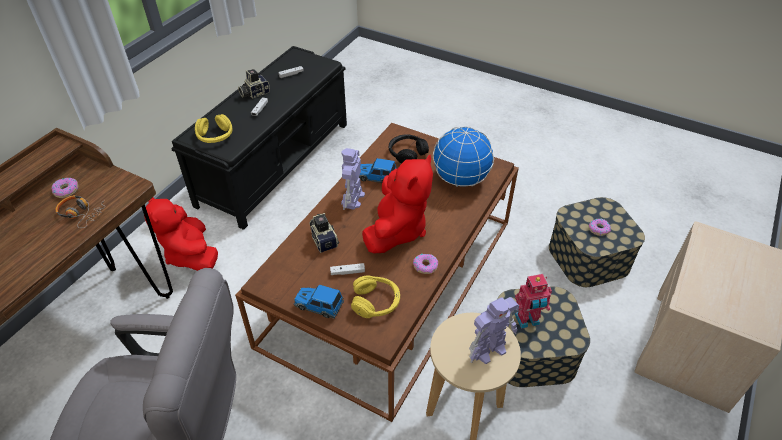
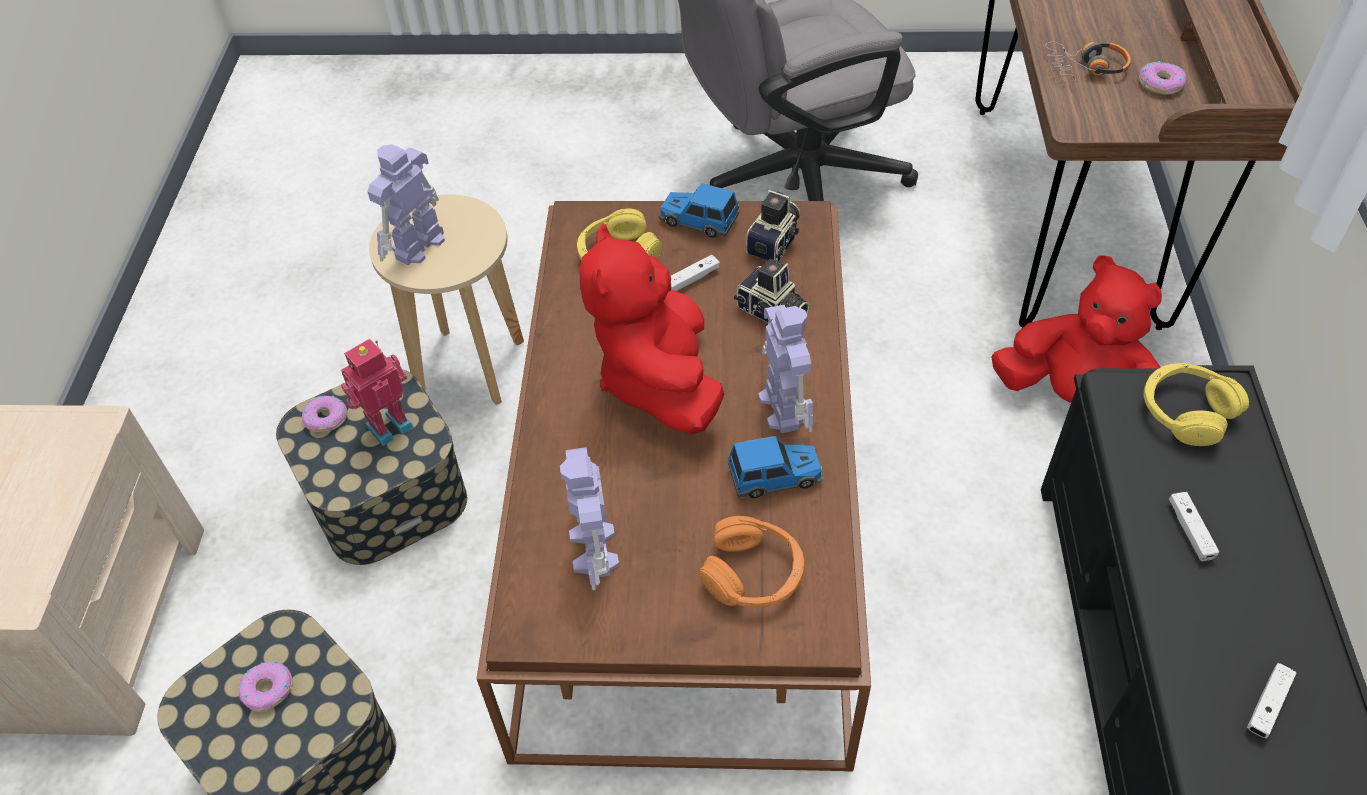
camera: 155 degrees right, 5 degrees up
camera [238,69,270,99] -> camera moved to [746,190,800,262]
toy car [294,284,344,319] -> toy car turned 150 degrees counterclockwise [659,183,739,238]
black headphones [389,134,429,164] -> orange headphones [699,516,804,607]
donut [413,254,438,274] -> donut moved to [302,396,347,432]
globe [433,127,494,187] -> toy robot [560,447,619,590]

